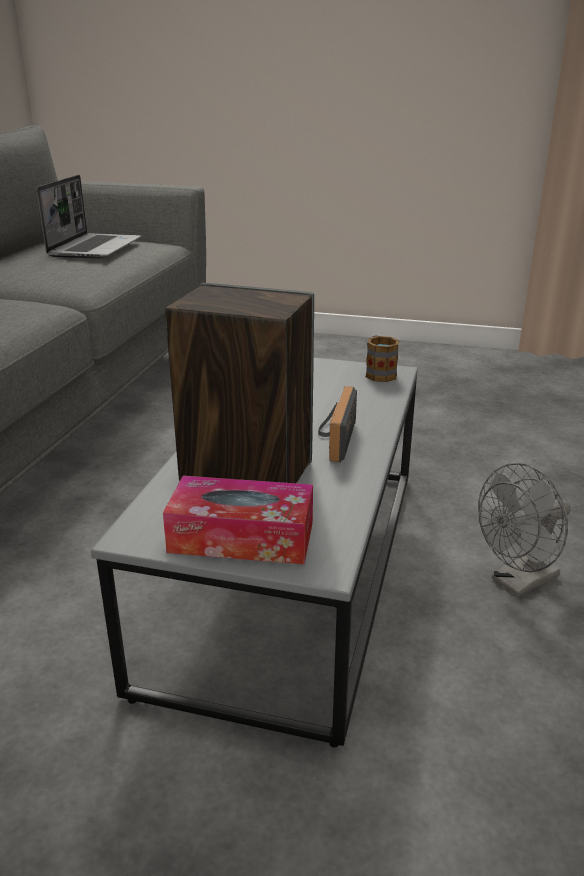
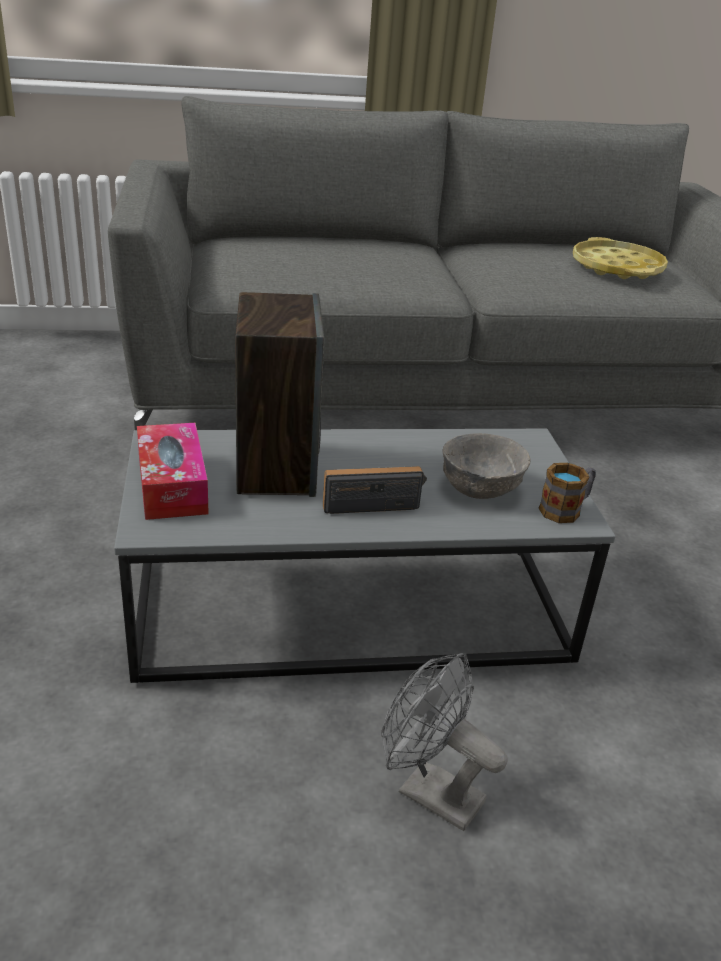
camera: 65 degrees right, 5 degrees up
laptop [37,175,141,259] -> yellow tray [573,237,668,279]
none -> grey bowl [442,433,531,499]

